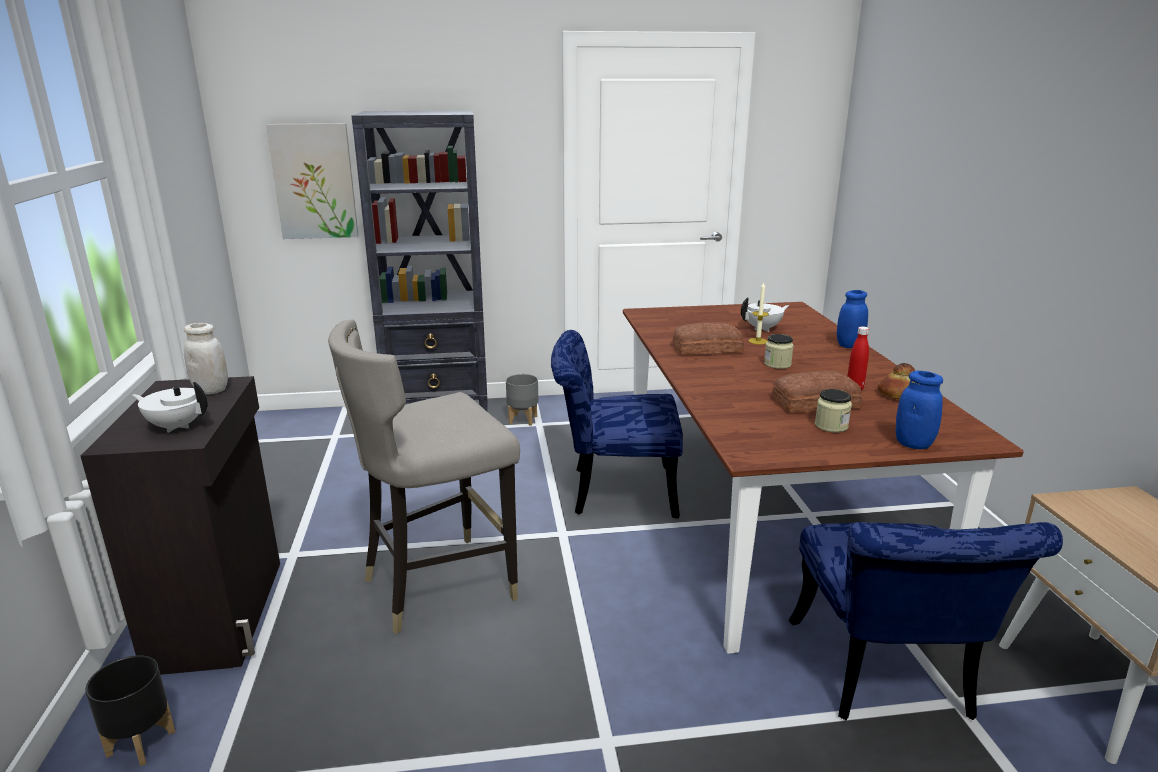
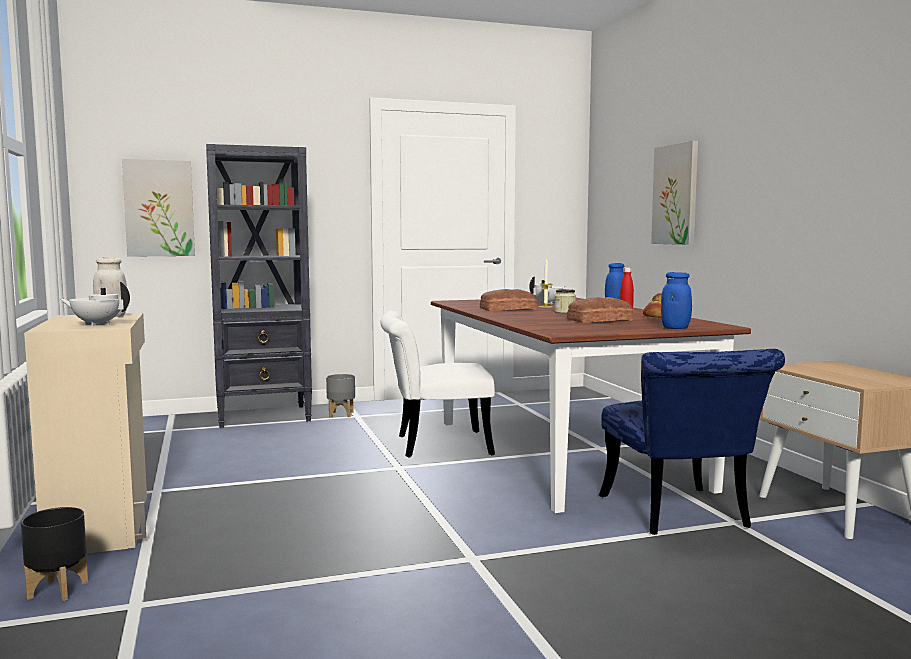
camera: 10 degrees left, 15 degrees down
black cabinet [81,376,280,675] -> beige cabinet [24,313,147,554]
grey stool [328,319,520,634] -> none
blue chair [551,330,683,519] -> white chair [380,311,495,458]
jar [815,389,852,433] -> none
none -> picture [651,141,698,245]

